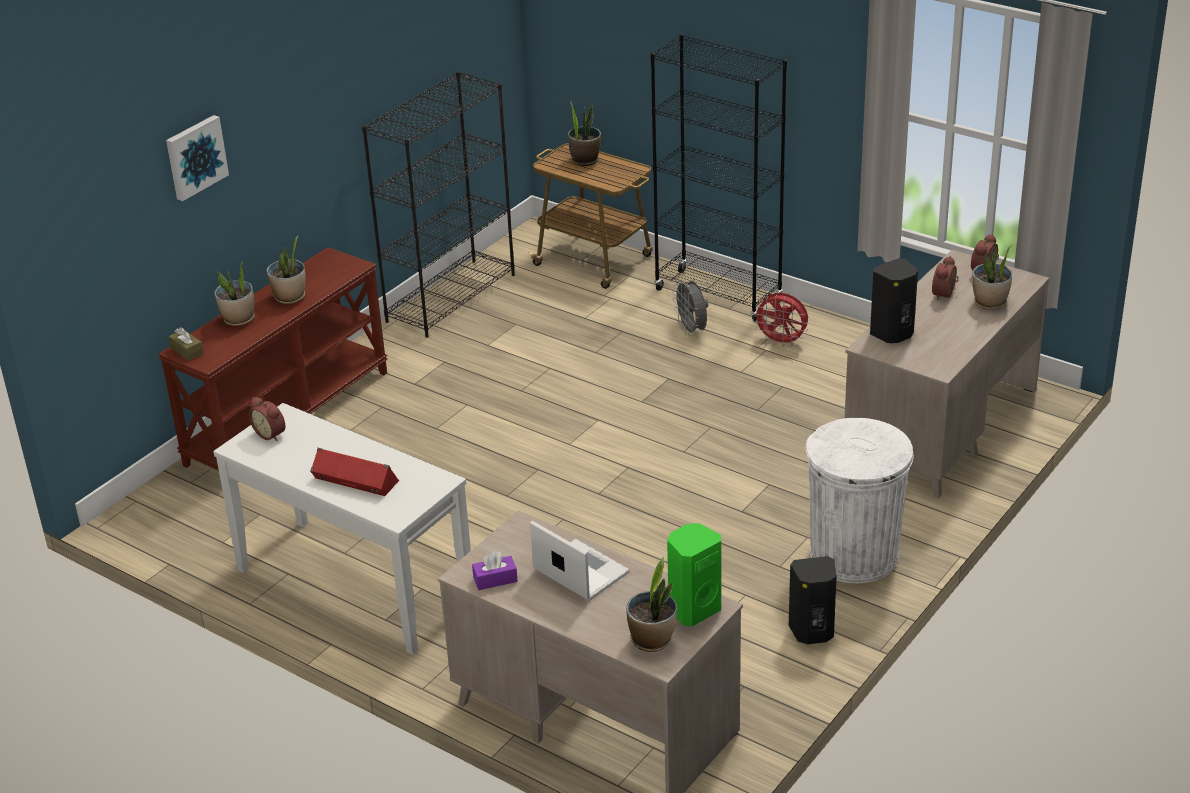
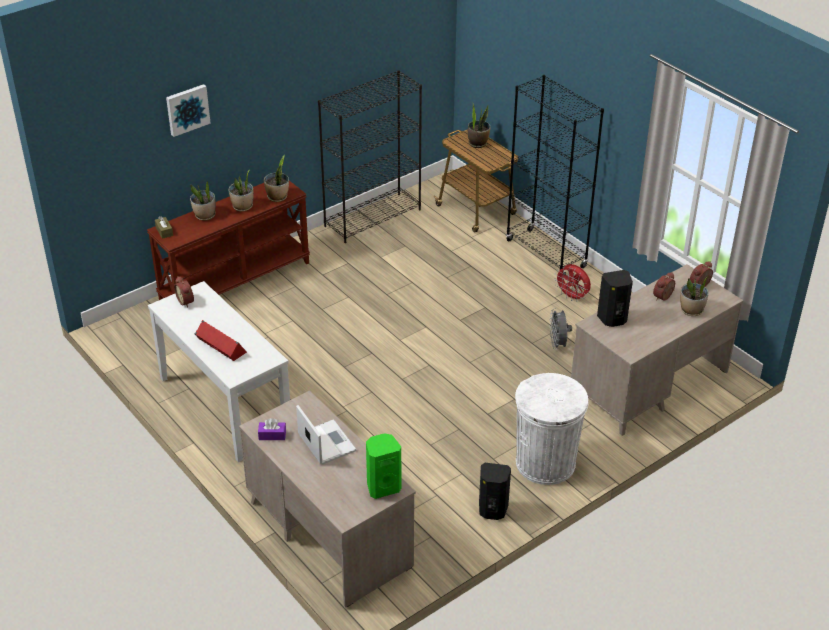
camera: 15 degrees right, 5 degrees up
potted plant [626,556,677,652] -> potted plant moved to [264,155,289,202]
grey fan [672,280,708,336] -> grey fan moved to [549,308,572,350]

